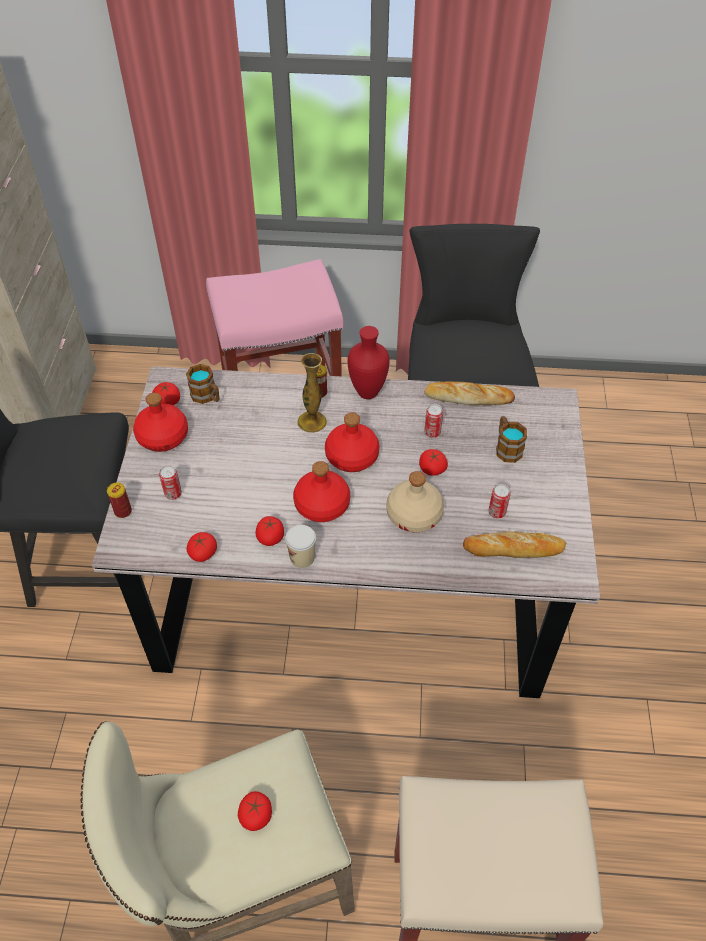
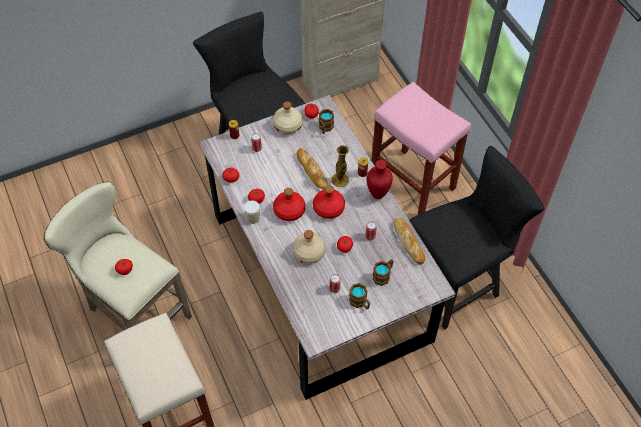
camera: 60 degrees right, 5 degrees up
red bottle [133,393,188,452] -> beige bottle [273,101,303,134]
bread [463,531,566,558] -> bread moved to [296,148,328,190]
none -> mug [349,283,370,309]

